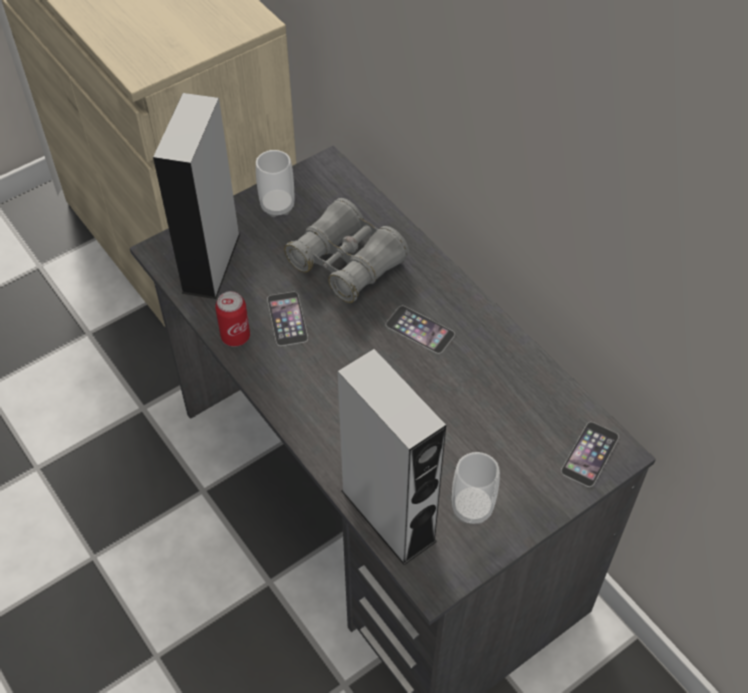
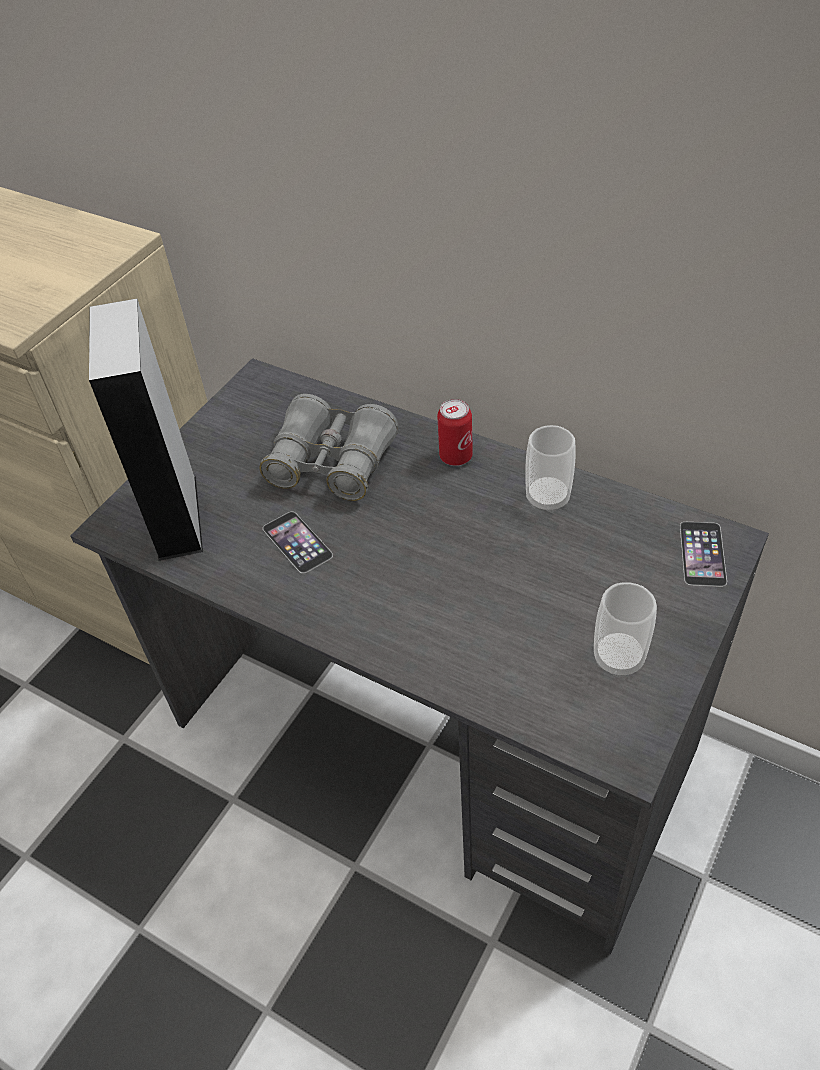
camera: 20 degrees left, 5 degrees down
can [215,291,250,347] -> can moved to [437,399,473,466]
cup [256,150,294,217] -> cup moved to [525,425,576,513]
grey speaker [337,349,446,565] -> none
phone [386,306,455,354] -> none

